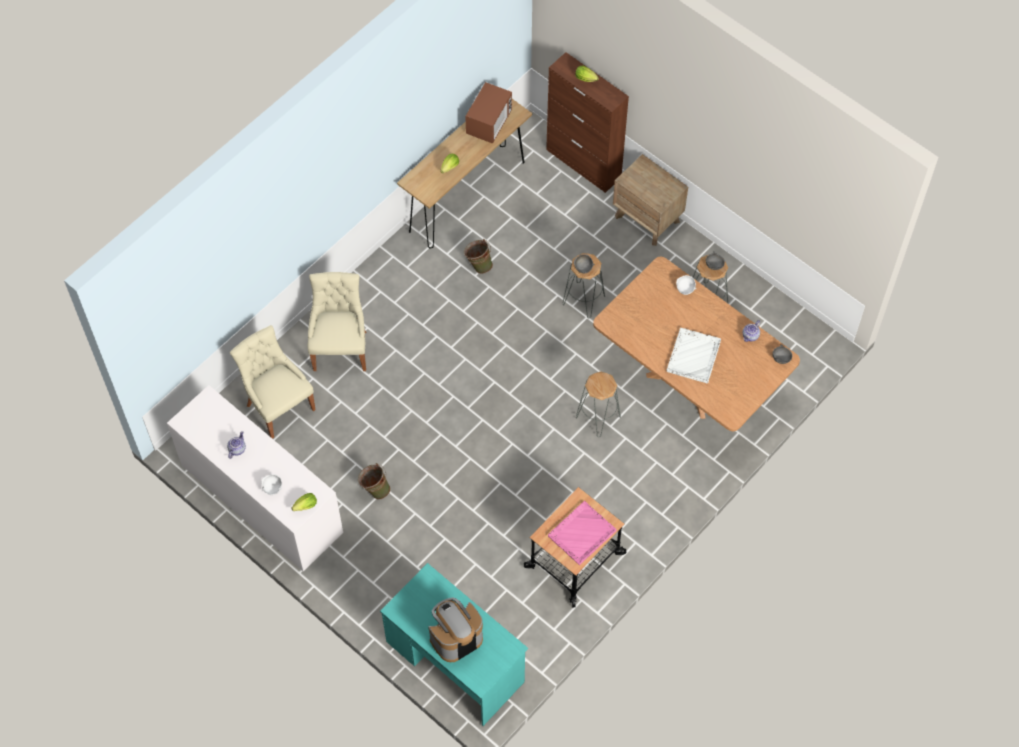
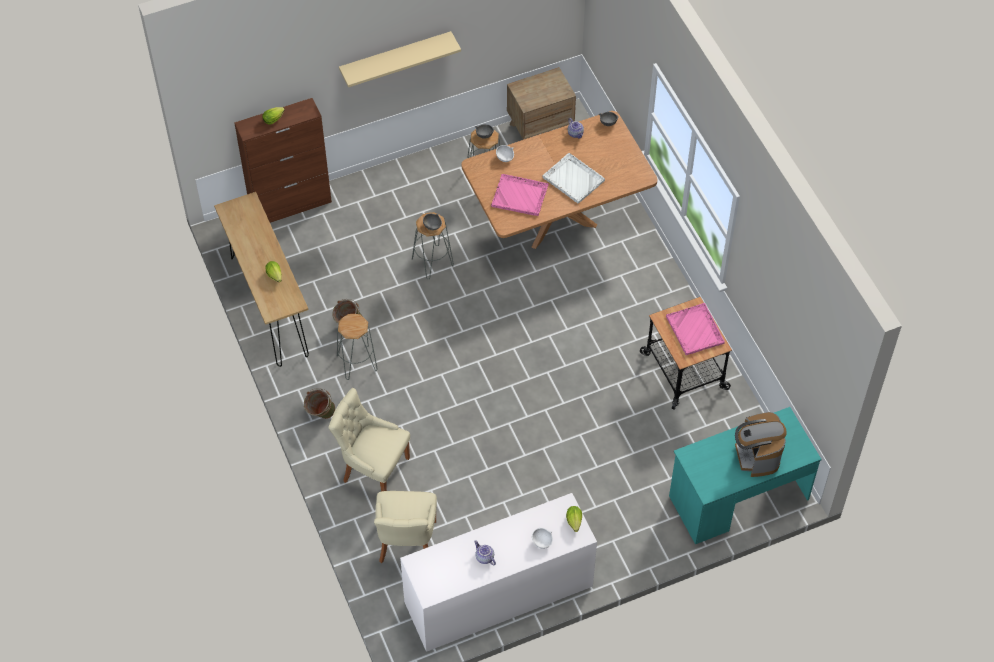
camera: 65 degrees left, 5 degrees down
beige chair [230,325,316,439] -> beige chair turned 75 degrees counterclockwise [374,491,437,563]
green bucket [358,463,390,499] -> green bucket moved to [304,388,336,419]
microwave [465,82,512,144] -> none
grey stool [576,371,621,437] -> grey stool moved to [337,314,378,380]
brown nightstand [613,154,688,246] -> brown nightstand moved to [507,67,576,139]
none -> beige shelf [339,31,461,87]
none -> pink tray [491,174,549,216]

